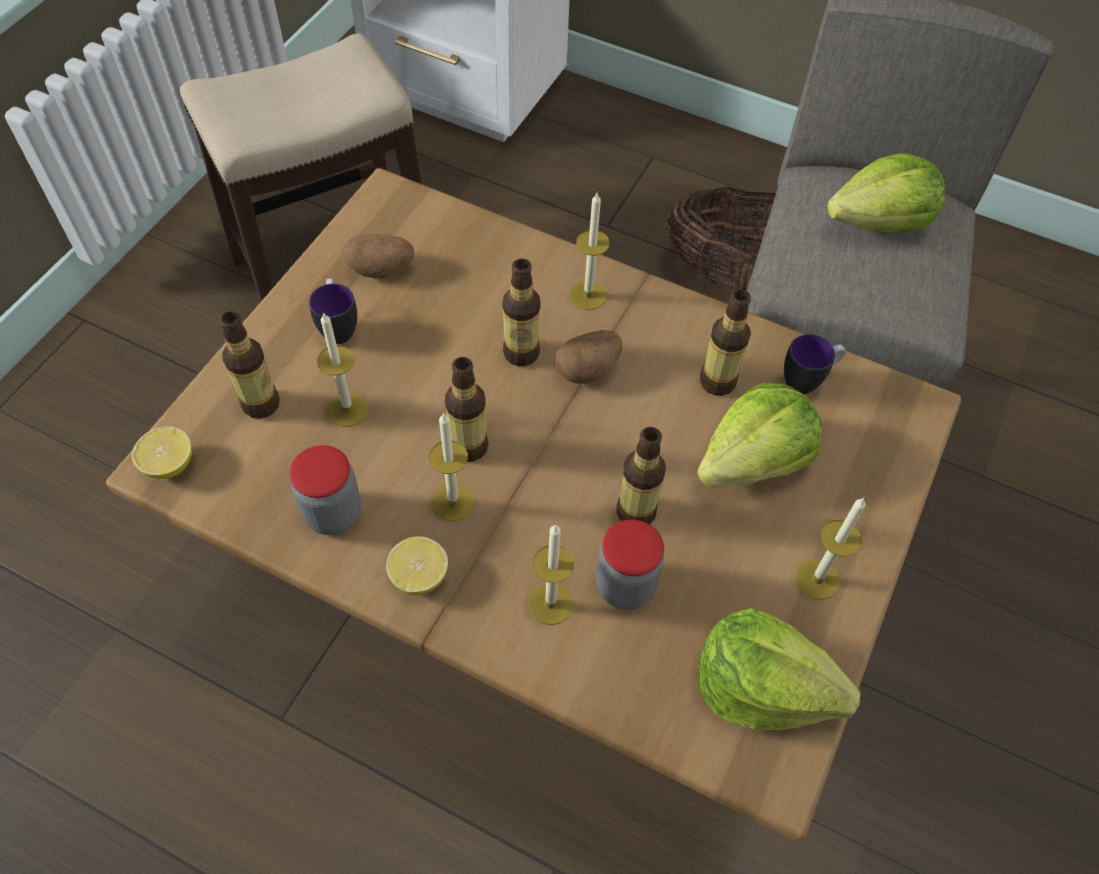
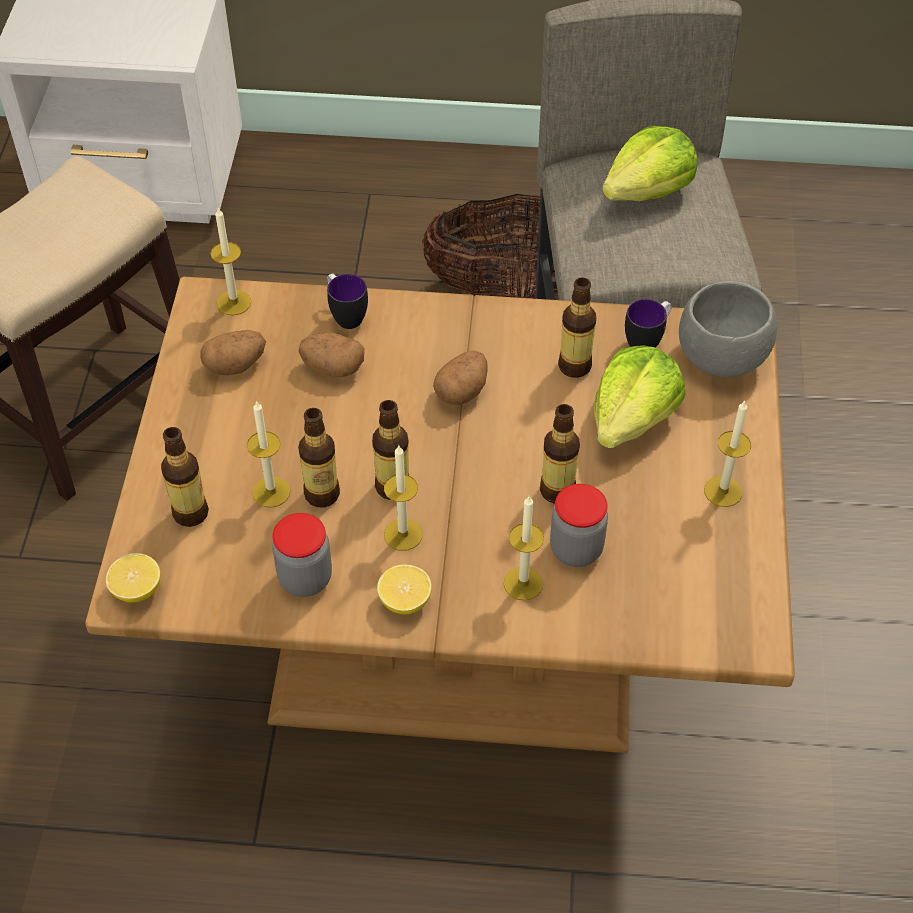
camera: 20 degrees left, 5 degrees down
mug [309,278,357,344] -> mug moved to [327,274,368,329]
bottle [503,258,540,366] -> bottle moved to [298,408,340,507]
candle [570,193,610,310] -> candle moved to [210,208,251,315]
lettuce [697,608,861,730] -> none
none -> potato [298,333,365,377]
none -> grey bowl [679,281,777,377]

